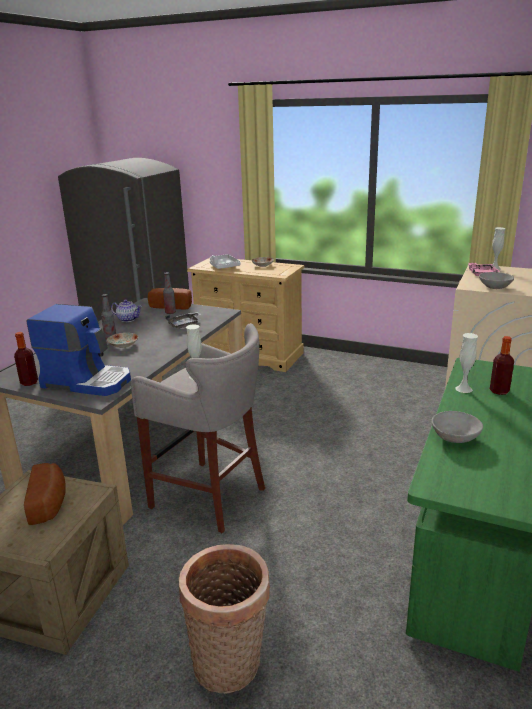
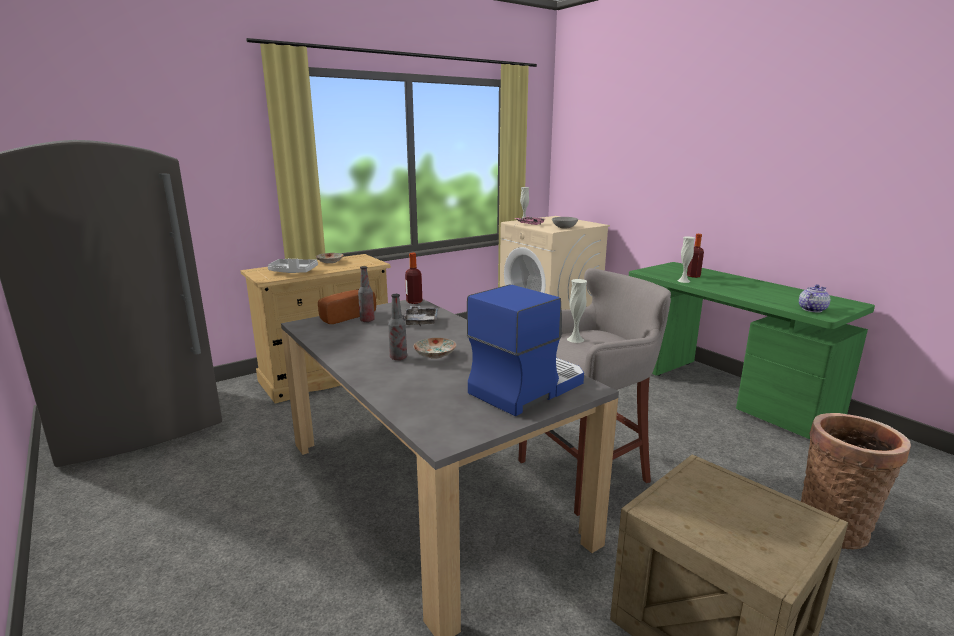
camera: 60 degrees left, 5 degrees down
bottle [14,332,38,386] -> bottle moved to [405,253,422,304]
bread [24,463,66,525] -> none
teapot [111,300,142,322] -> teapot moved to [799,284,830,313]
grey bowl [431,411,483,443] -> none

